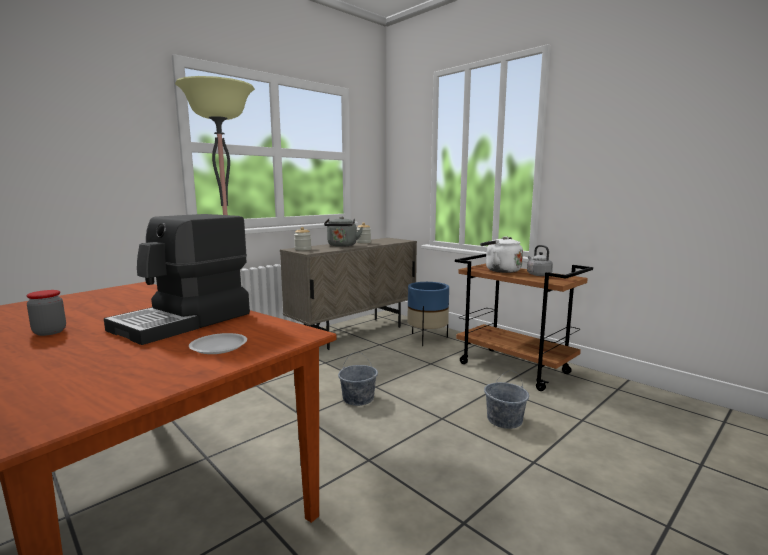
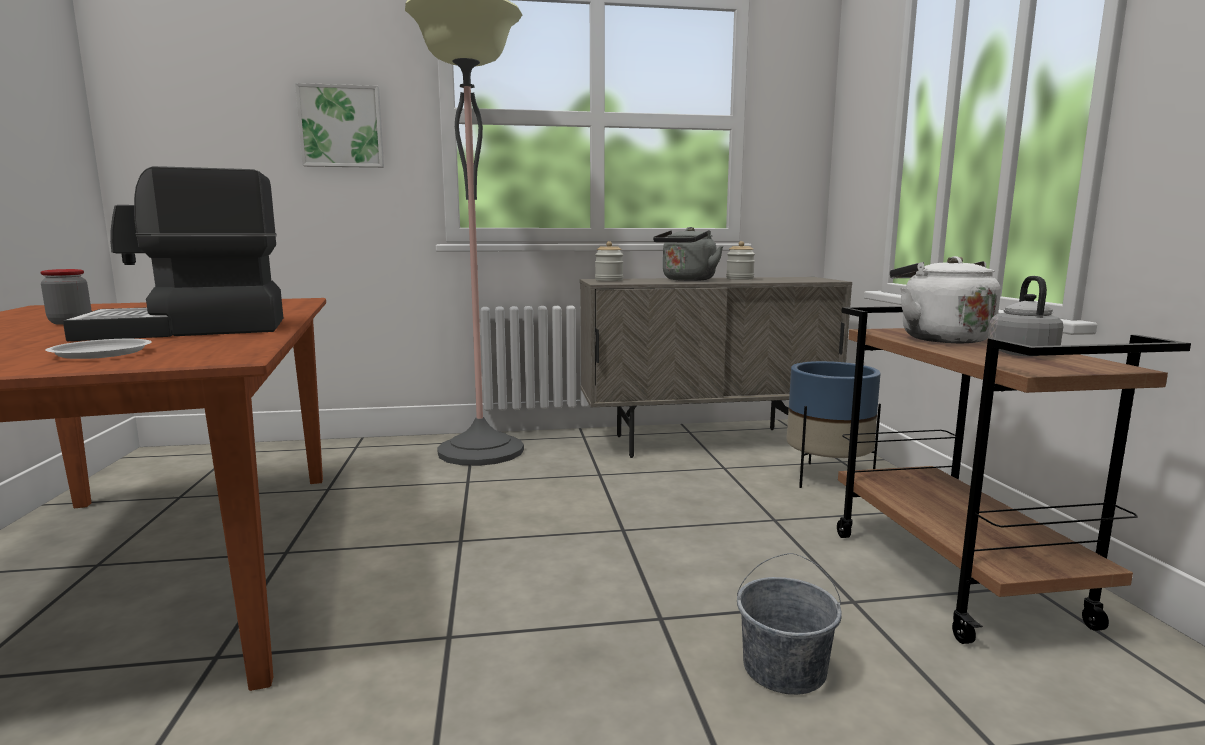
camera: 35 degrees right, 0 degrees up
grey bucket [338,352,378,406] -> none
none -> picture [295,83,384,168]

